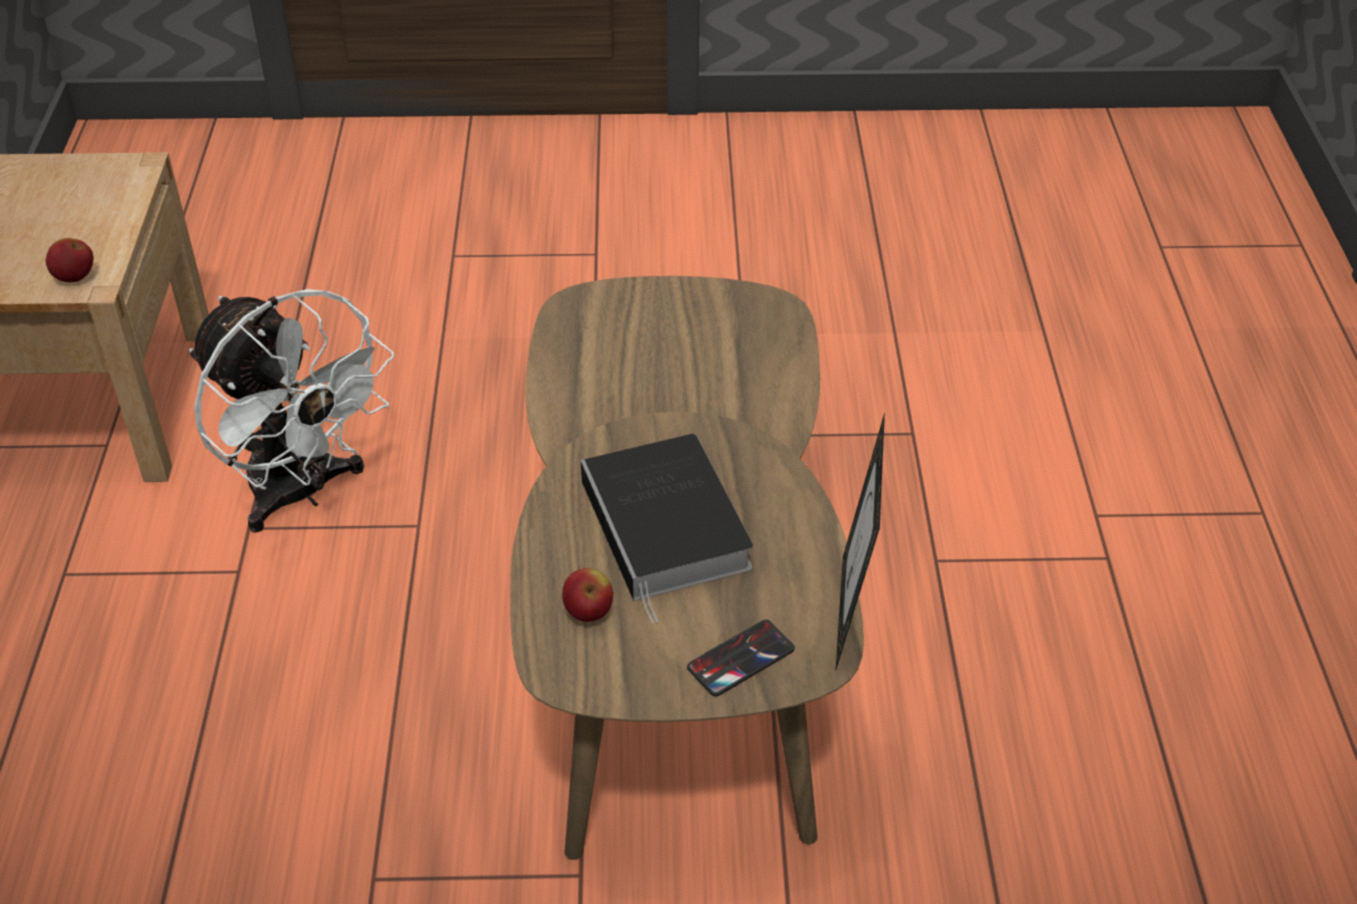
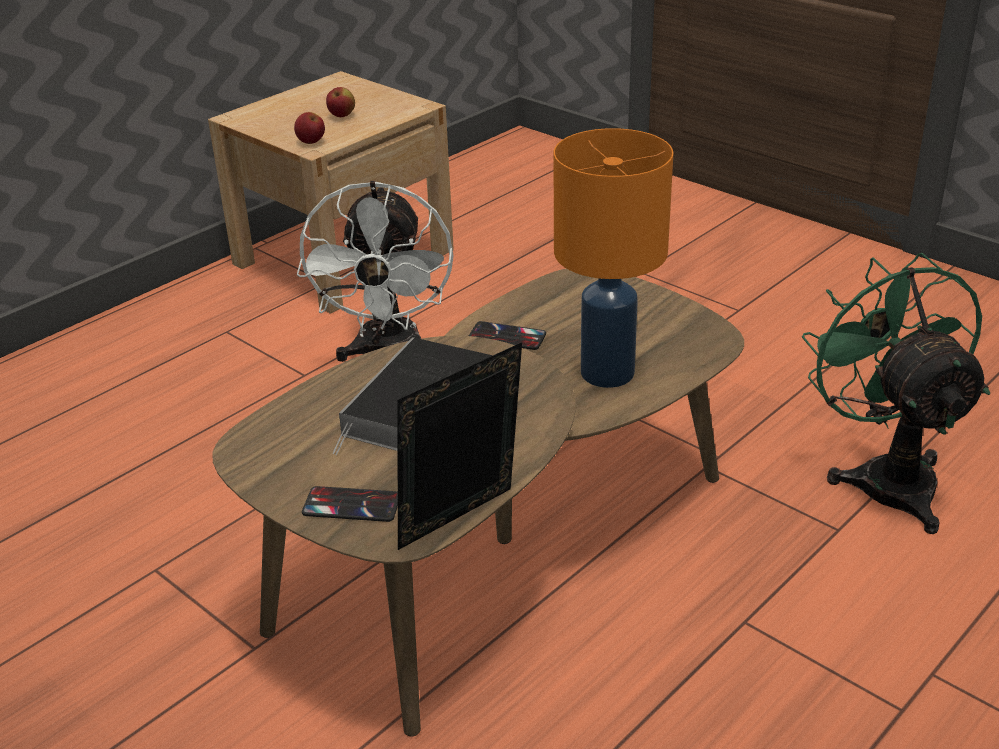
camera: 45 degrees right, 10 degrees down
apple [562,568,613,622] -> apple moved to [326,87,355,117]
none -> phone [469,321,546,350]
none -> orange table lamp [554,128,673,388]
none -> green fan [802,253,990,534]

